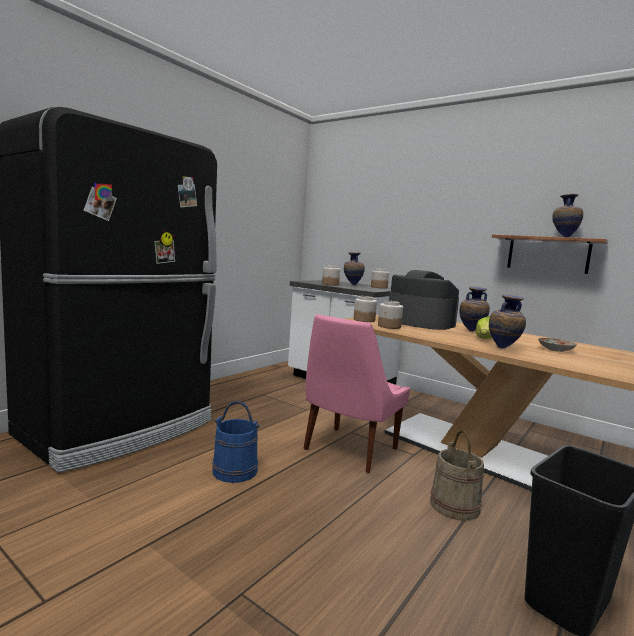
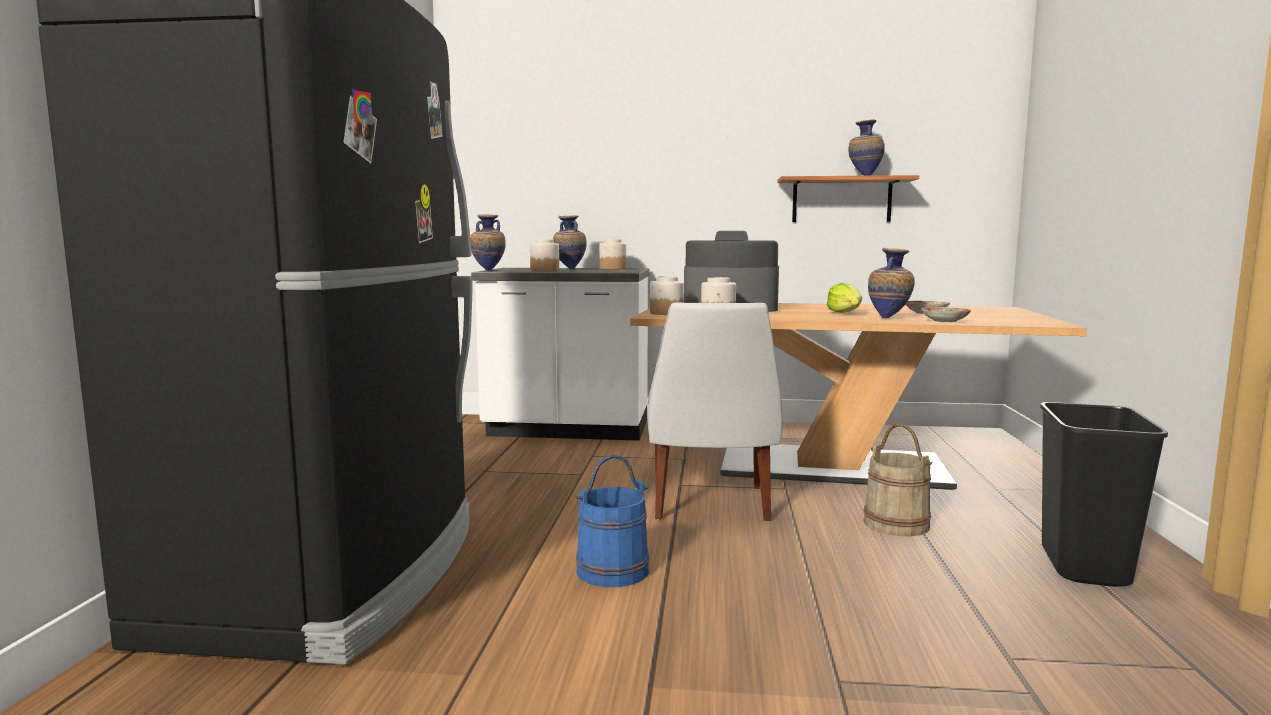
camera: 30 degrees left, 0 degrees up
pink chair [303,314,410,473] -> white chair [647,302,782,522]
vase [459,287,490,332] -> vase moved to [470,214,506,271]
none -> plate [921,307,971,322]

